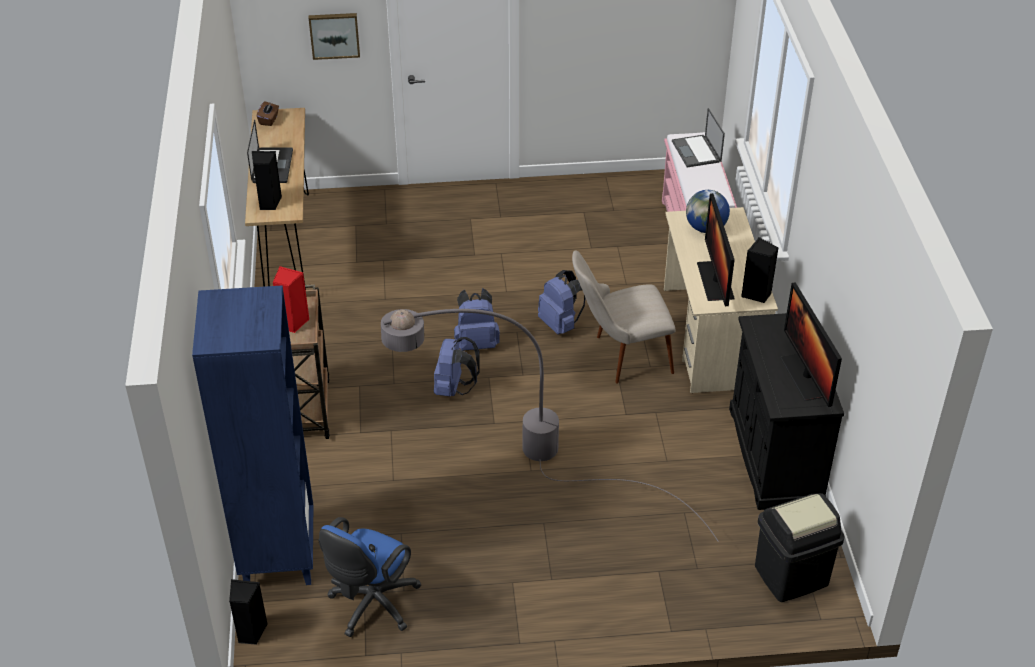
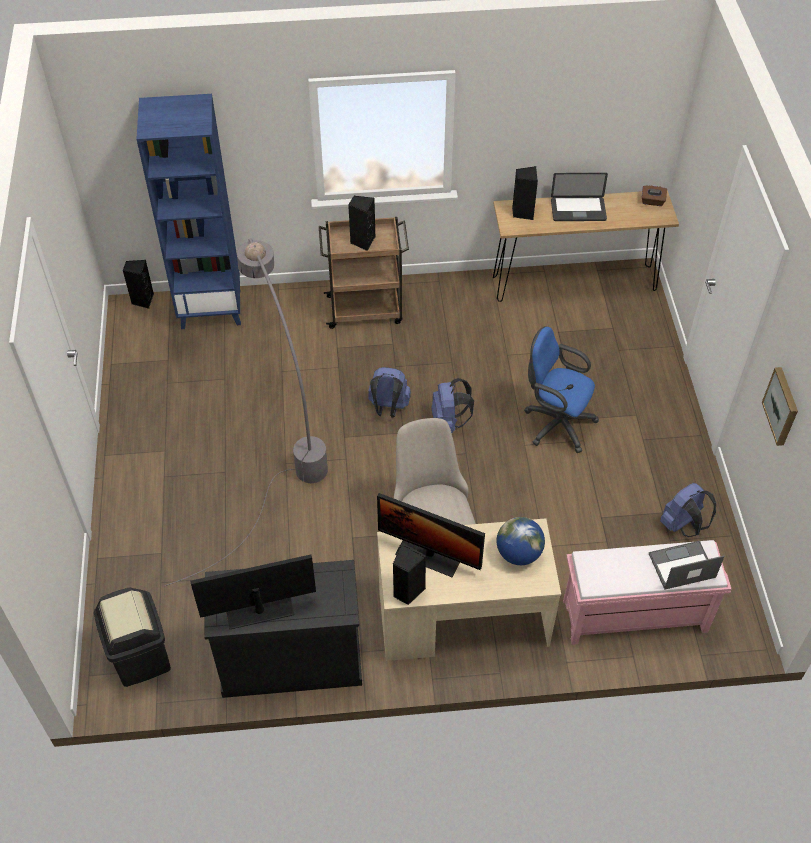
camera: 90 degrees right, 10 degrees up
red speaker [272,266,309,333] -> black speaker [348,196,375,251]
picture [309,13,360,60] -> picture moved to [762,367,798,446]
blue office chair [318,517,421,637] -> blue office chair moved to [525,326,599,453]
blue backpack [538,270,586,335] -> blue backpack moved to [660,483,716,537]
monitor [697,193,735,306] -> monitor turned 150 degrees counterclockwise [377,493,485,577]

